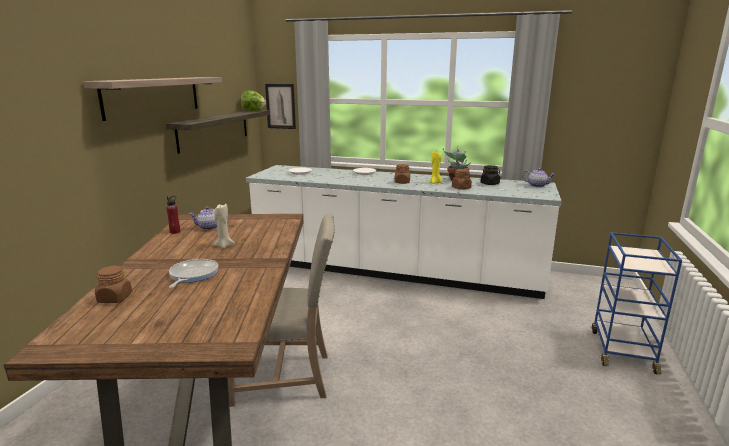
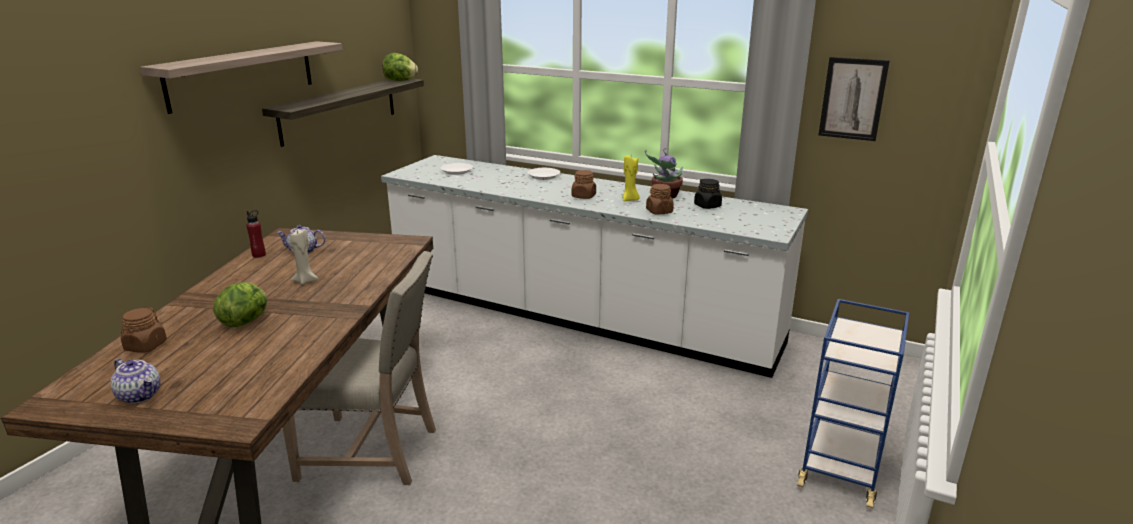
camera: 10 degrees right, 5 degrees up
frying pan [169,259,218,288] -> lettuce [213,282,267,328]
picture [265,84,296,129] -> picture moved to [819,57,890,141]
teapot [522,168,555,187] -> teapot moved to [110,359,161,404]

